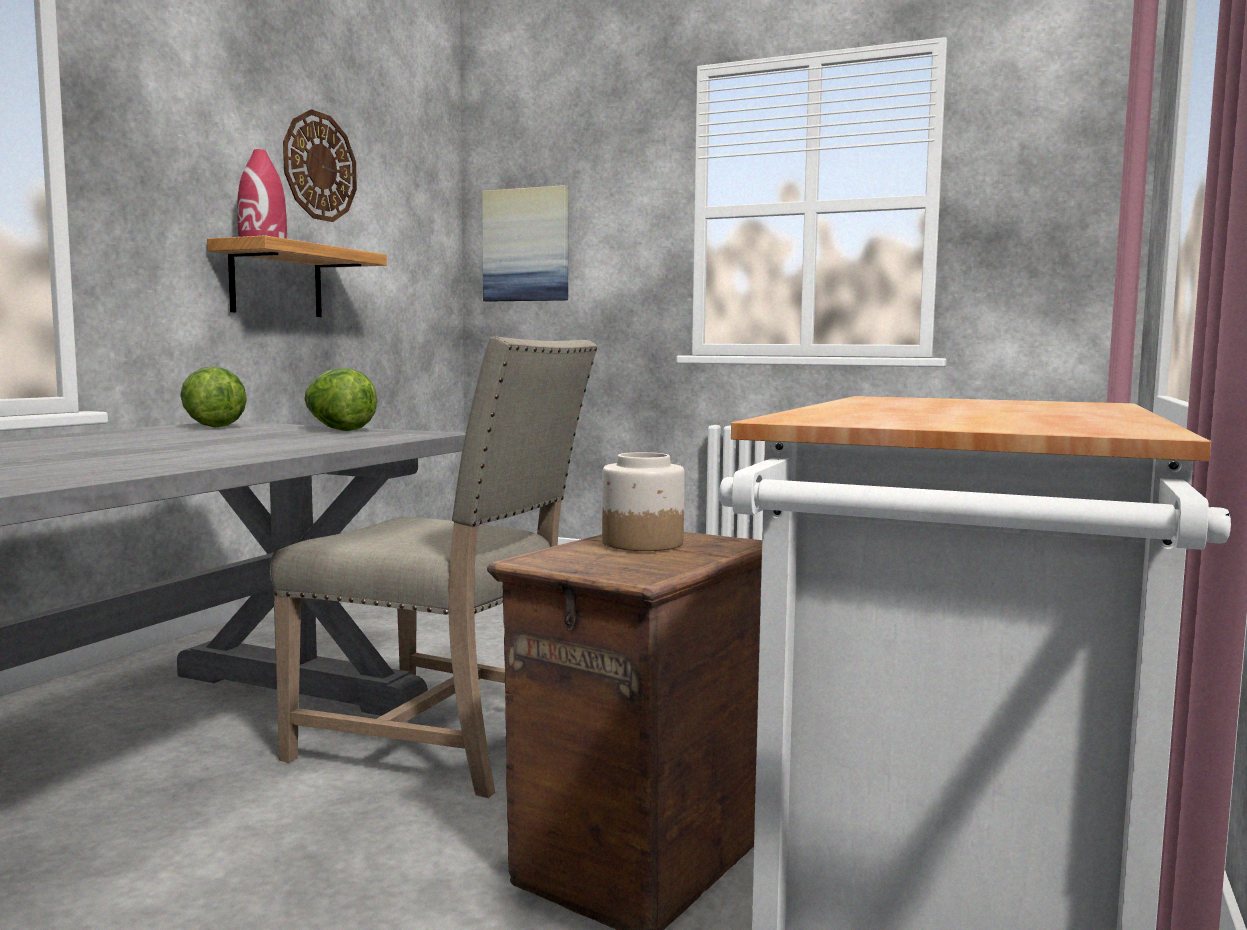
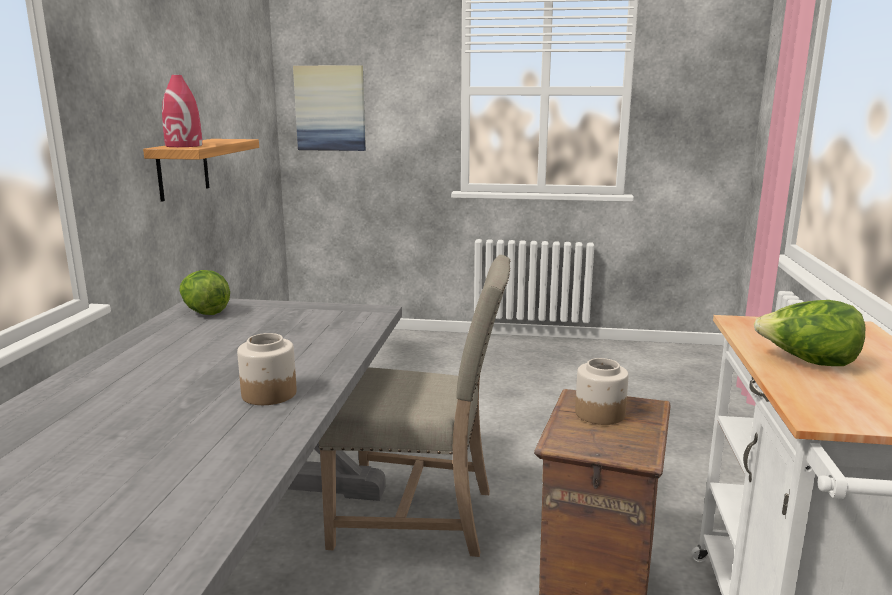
camera: 15 degrees left, 10 degrees up
wall clock [283,109,357,222] -> none
lettuce [305,368,377,431] -> lettuce moved to [754,300,865,366]
none -> jar [237,333,297,405]

